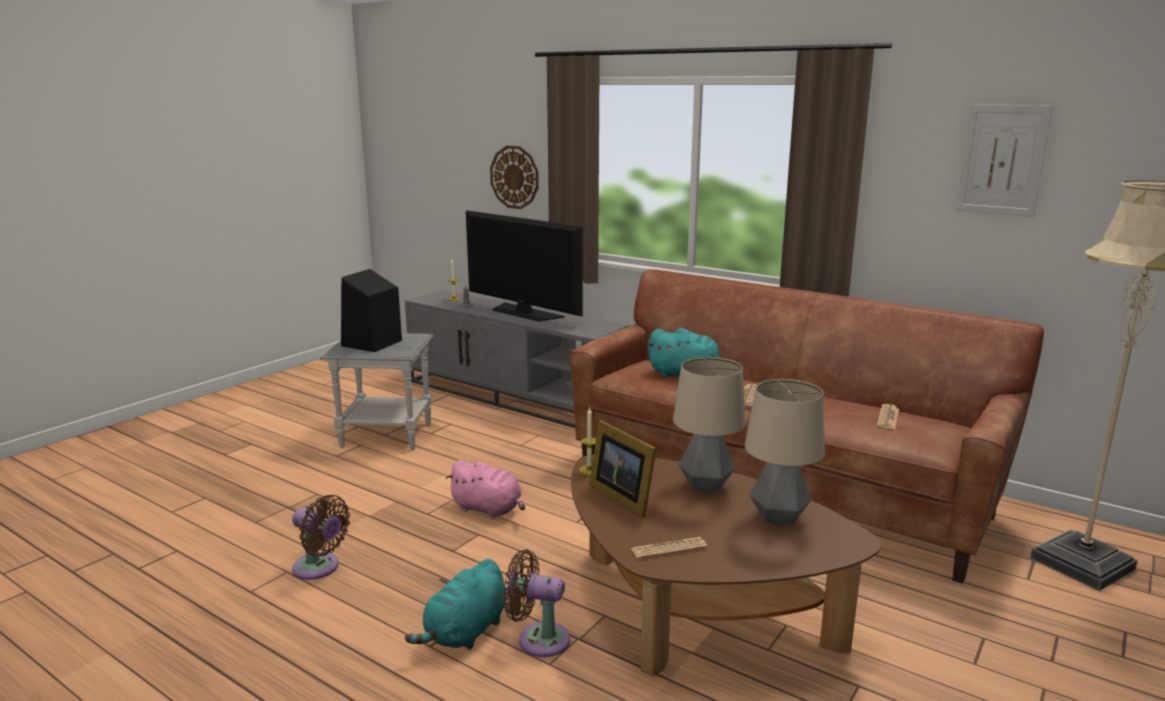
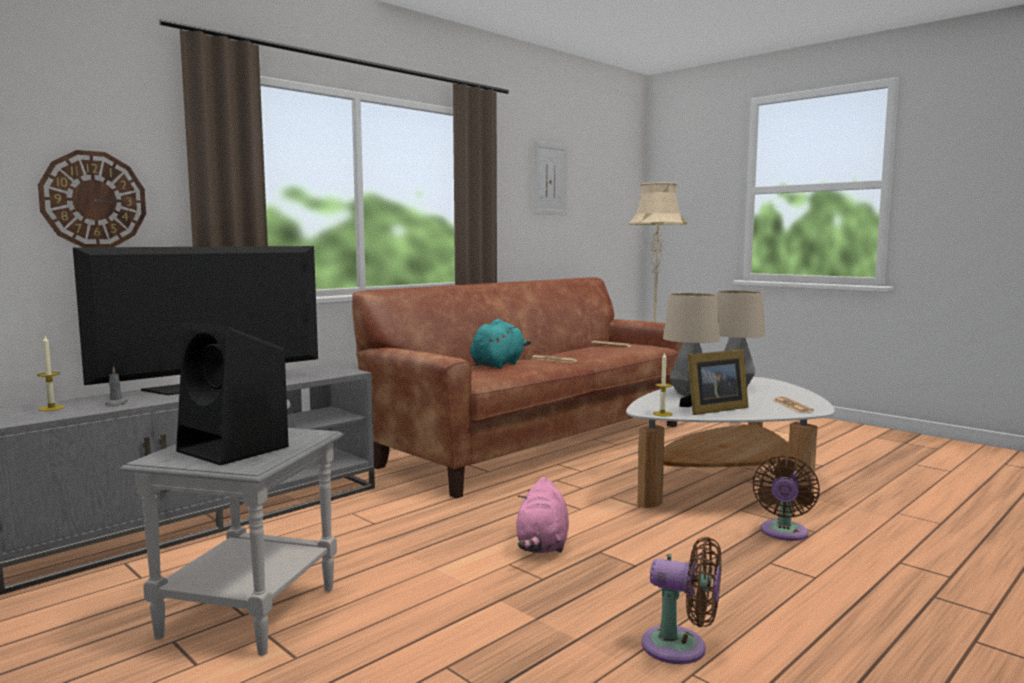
camera: 80 degrees left, 10 degrees down
brown fan [292,495,350,580] -> brown fan turned 75 degrees clockwise [642,537,722,664]
turquoise plush toy [405,559,507,650] -> none
pink plush toy [446,460,525,518] -> pink plush toy turned 150 degrees clockwise [517,477,569,553]
brown coffee table [571,454,881,676] -> white coffee table [626,377,835,508]

